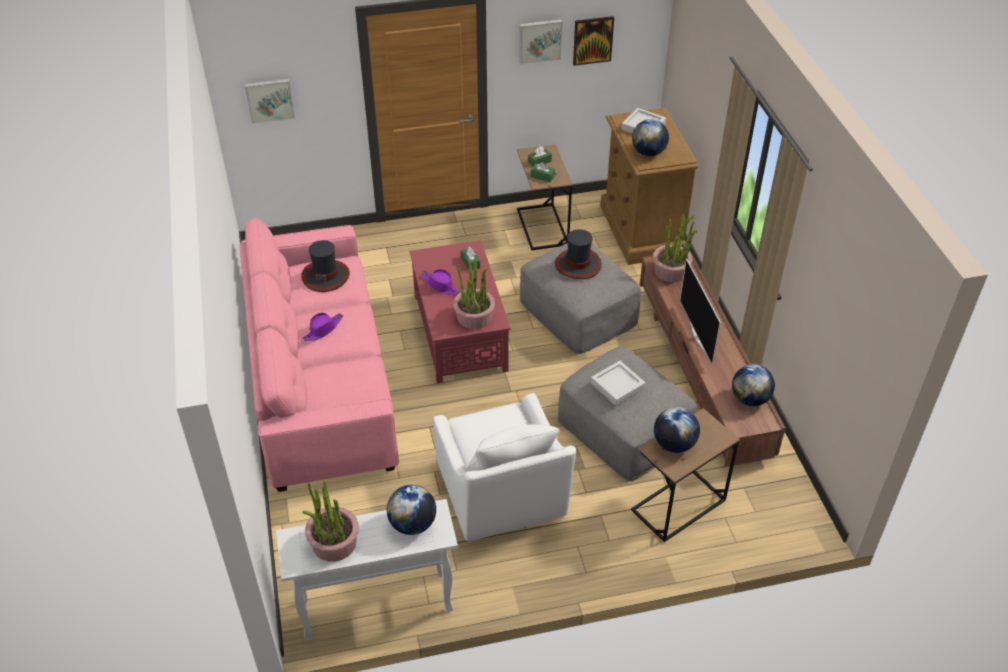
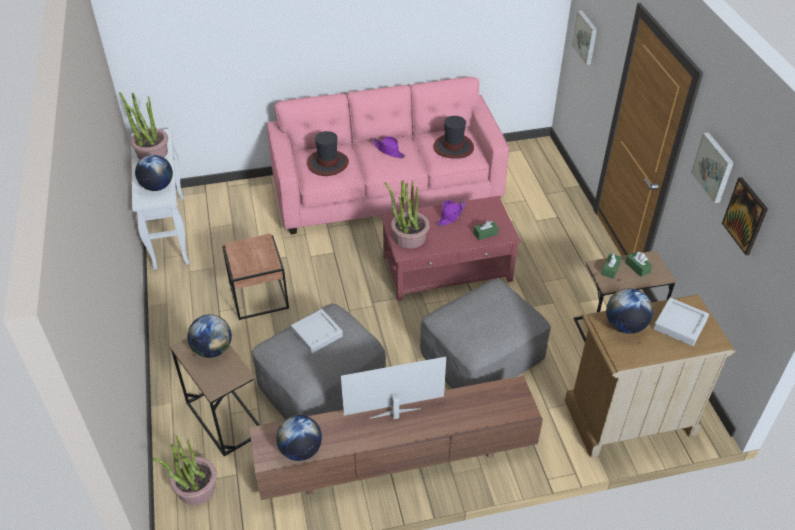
camera: 90 degrees right, 0 degrees up
white armchair [432,393,576,541] -> brown side table [222,233,289,320]
hat [555,229,602,279] -> hat moved to [307,131,349,176]
potted plant [653,214,697,282] -> potted plant moved to [153,435,217,505]

